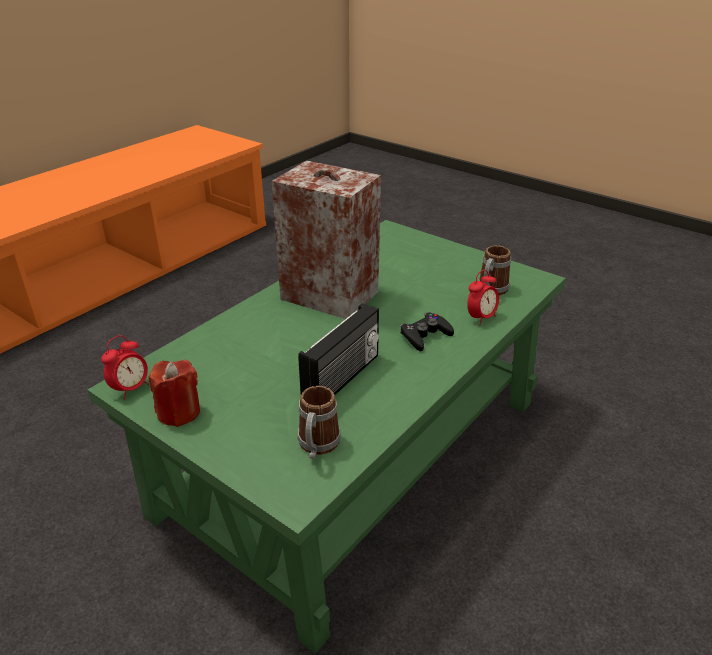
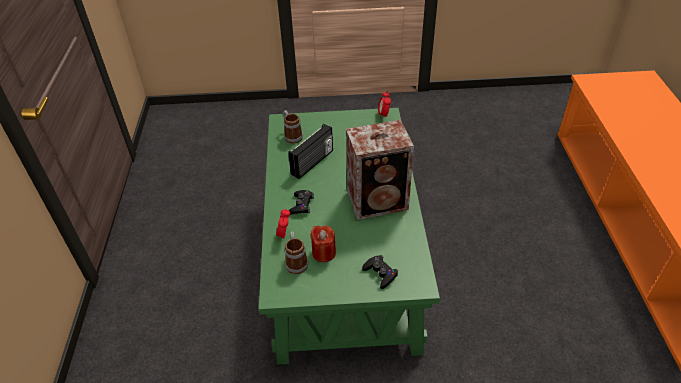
camera: 140 degrees right, 10 degrees up
red candle [149,360,200,427] -> red candle moved to [310,225,336,262]
radio [298,303,379,395] -> radio turned 135 degrees counterclockwise [288,124,333,179]
none -> black game controller [362,255,398,289]

